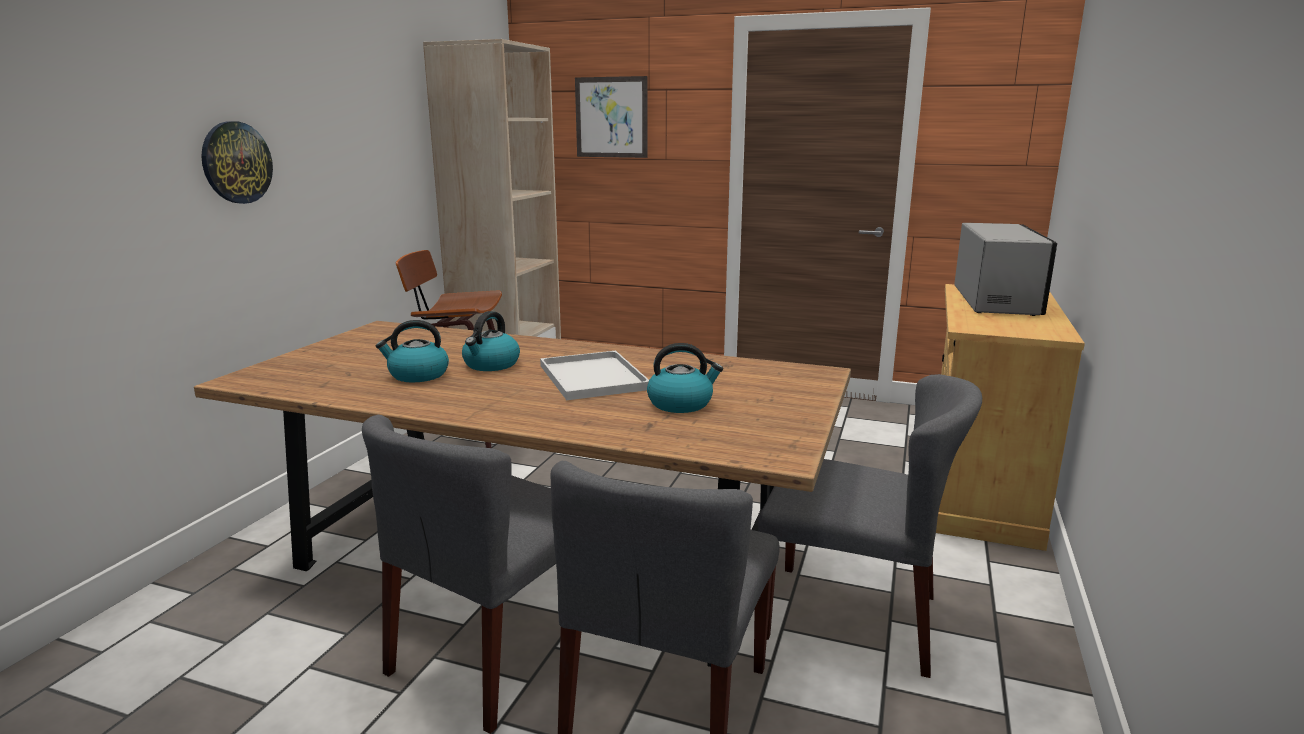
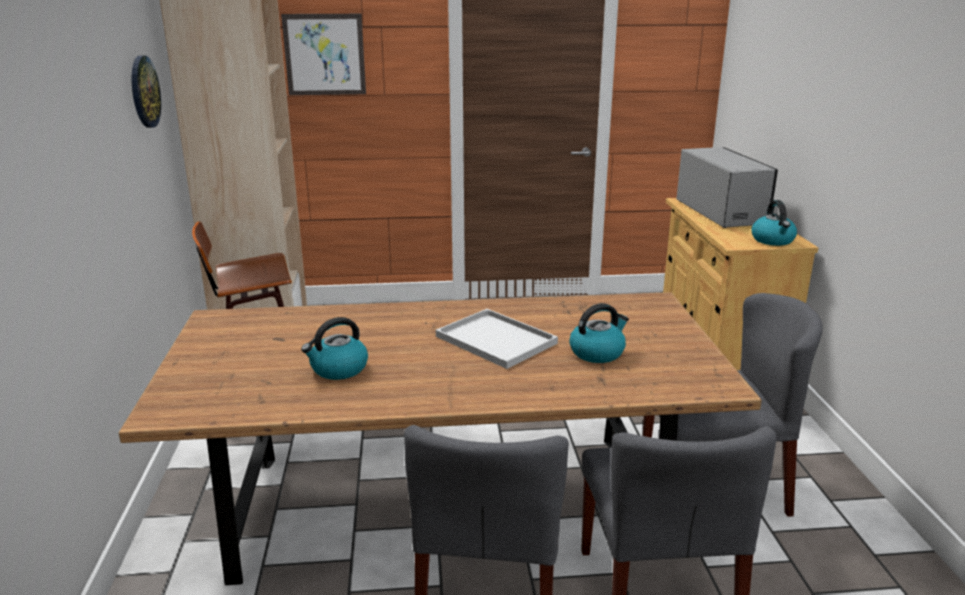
camera: 25 degrees left, 5 degrees up
wall clock [201,121,273,204] -> wall clock moved to [132,56,161,128]
kettle [462,311,520,371] -> kettle moved to [751,200,797,246]

